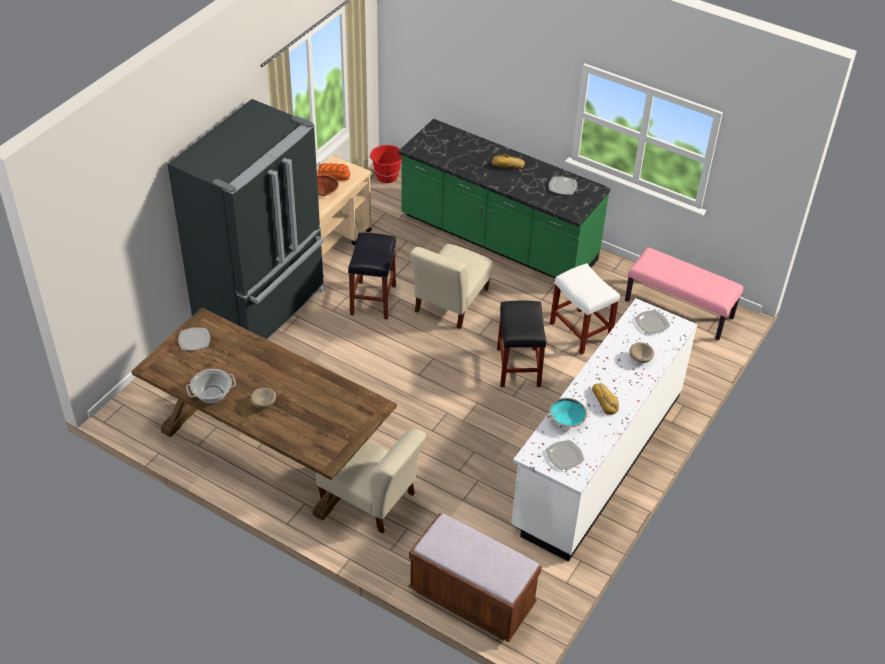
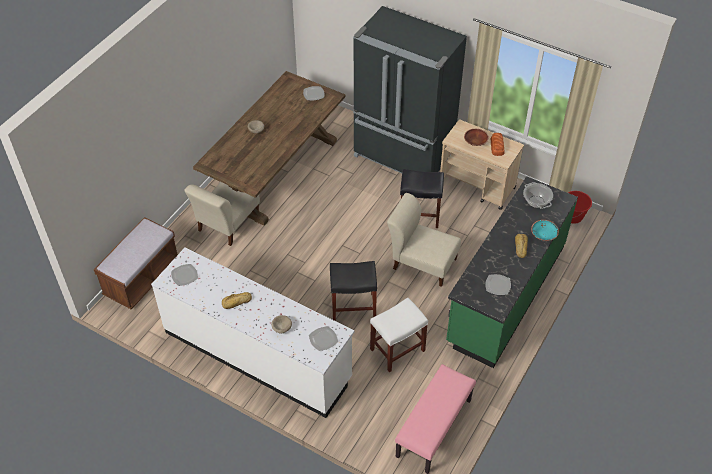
camera: 90 degrees right, 5 degrees up
cooking pot [186,369,236,403] -> cooking pot moved to [523,182,553,209]
turquoise bowl [549,398,587,427] -> turquoise bowl moved to [531,220,559,241]

